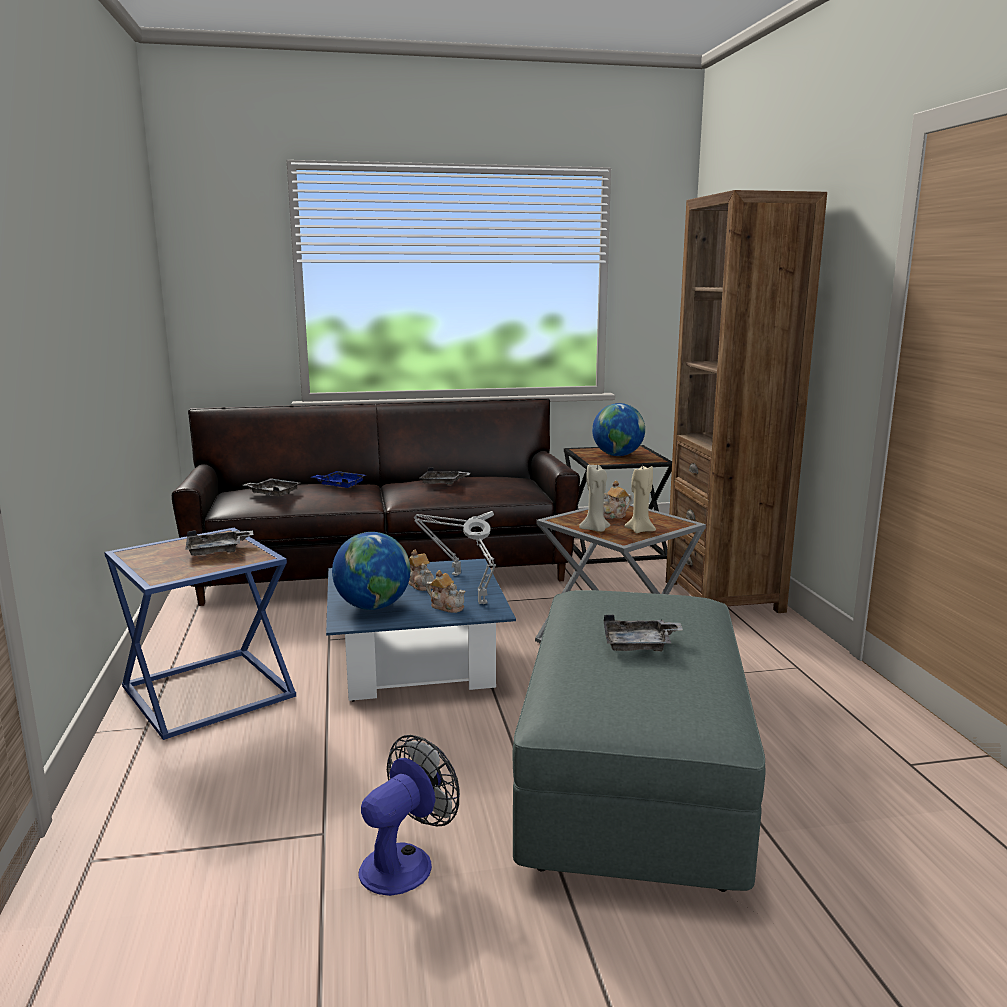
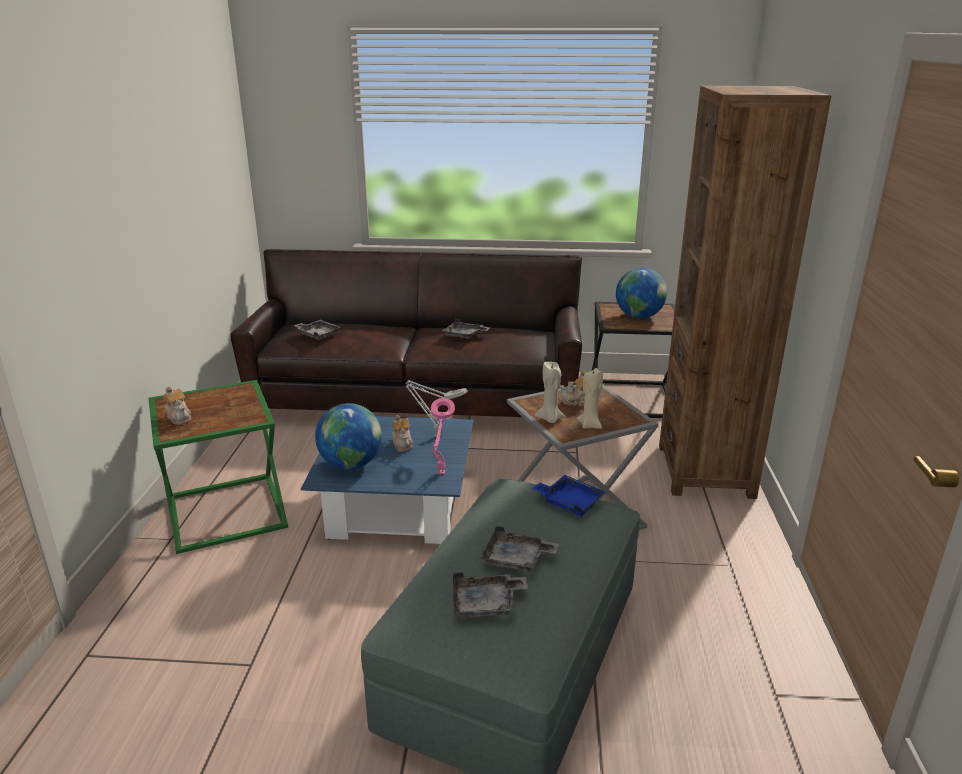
camera: 15 degrees right, 10 degrees up
blue side table [104,528,296,740] -> green side table [148,380,288,554]
grey tray [185,531,253,556] -> grey tray moved to [453,572,528,618]
blue tray [313,471,366,488] -> blue tray moved to [531,475,605,516]
fan [358,735,460,896] -> none
teapot [426,570,465,613] -> teapot moved to [163,386,191,425]
grey table lamp [463,519,496,604] -> pink table lamp [431,398,455,475]

